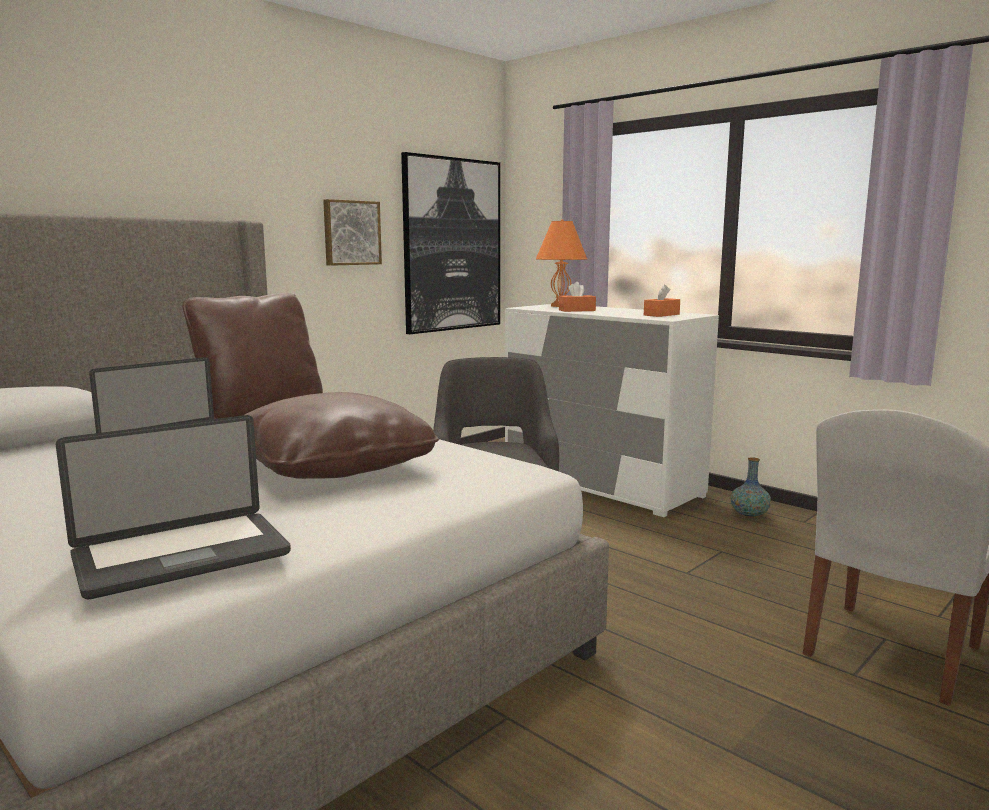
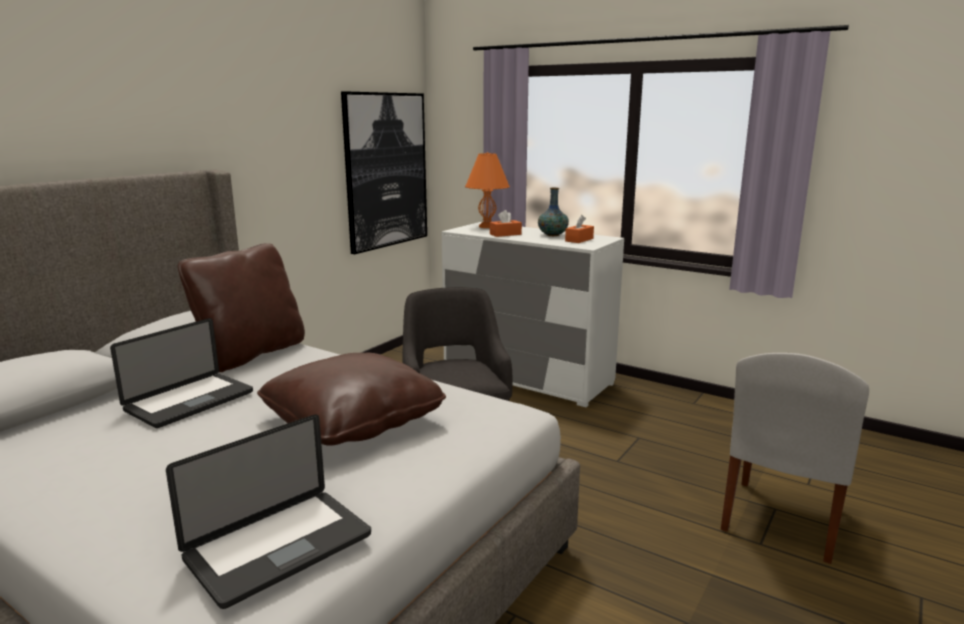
camera: 10 degrees left, 5 degrees up
picture [323,199,382,266] -> none
vase [730,457,771,518] -> vase moved to [538,188,569,236]

